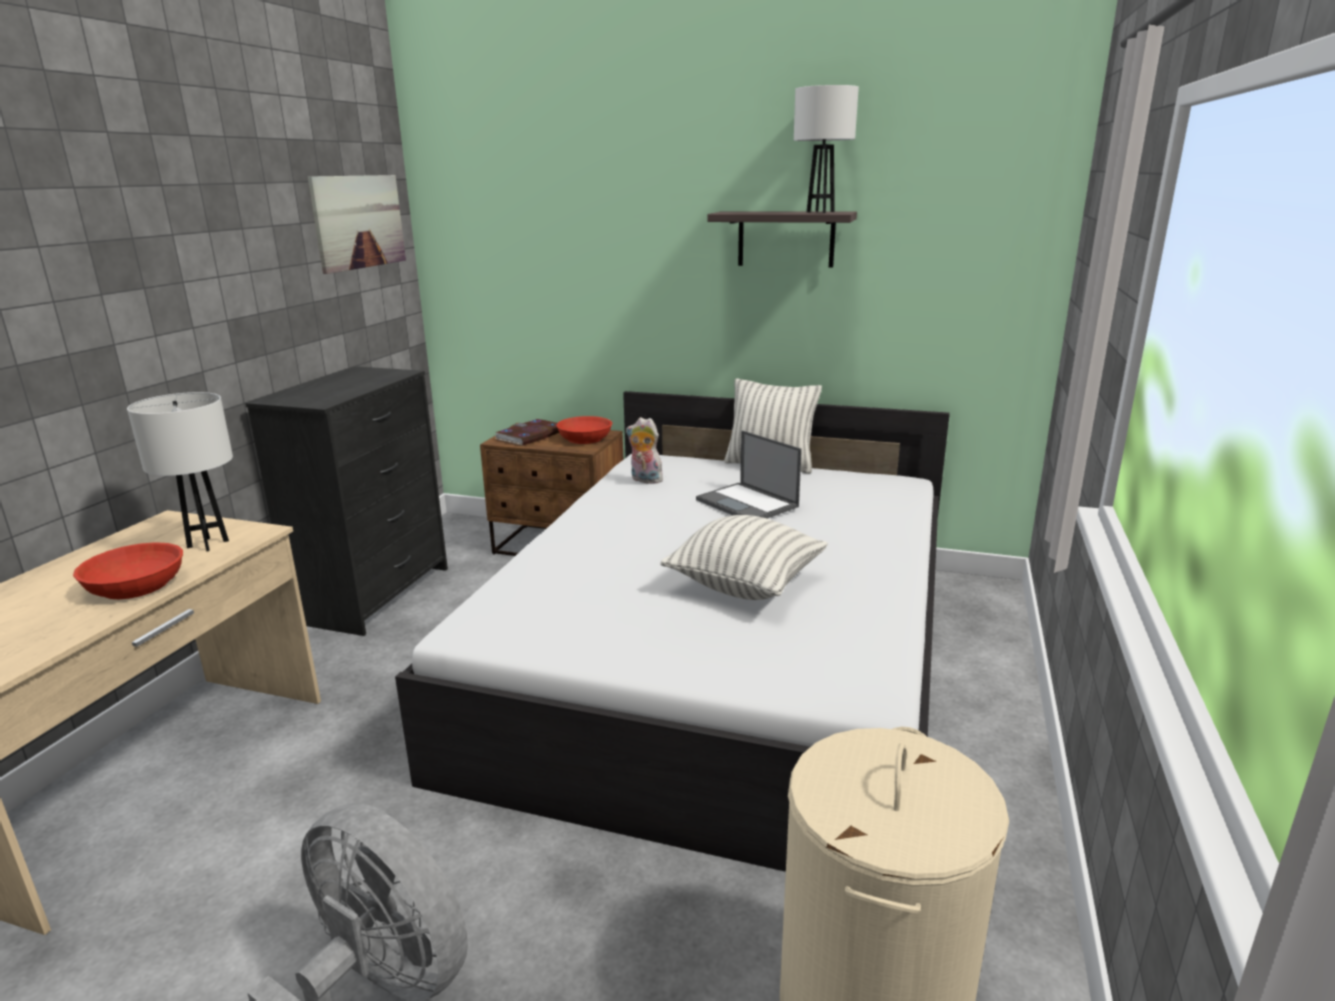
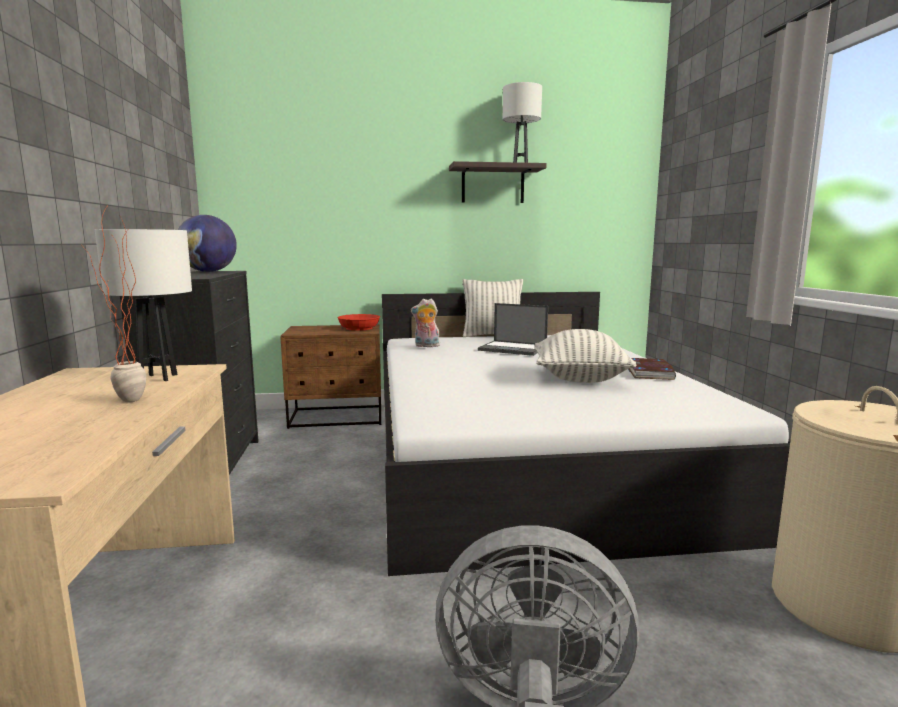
camera: 25 degrees left, 10 degrees down
red bowl [73,542,183,599] -> potted plant [84,203,146,402]
picture [308,175,406,274] -> none
book [495,419,559,446] -> book moved to [628,358,676,380]
none -> globe [178,215,237,272]

